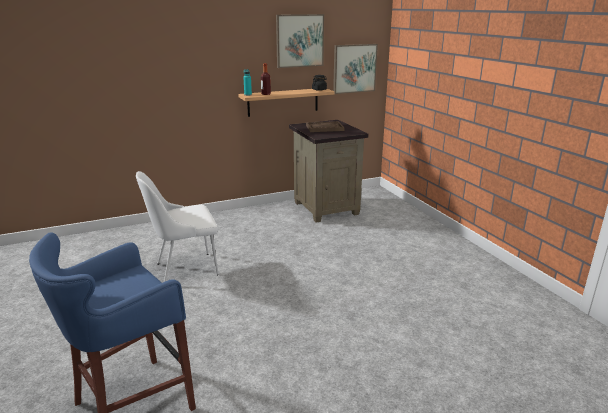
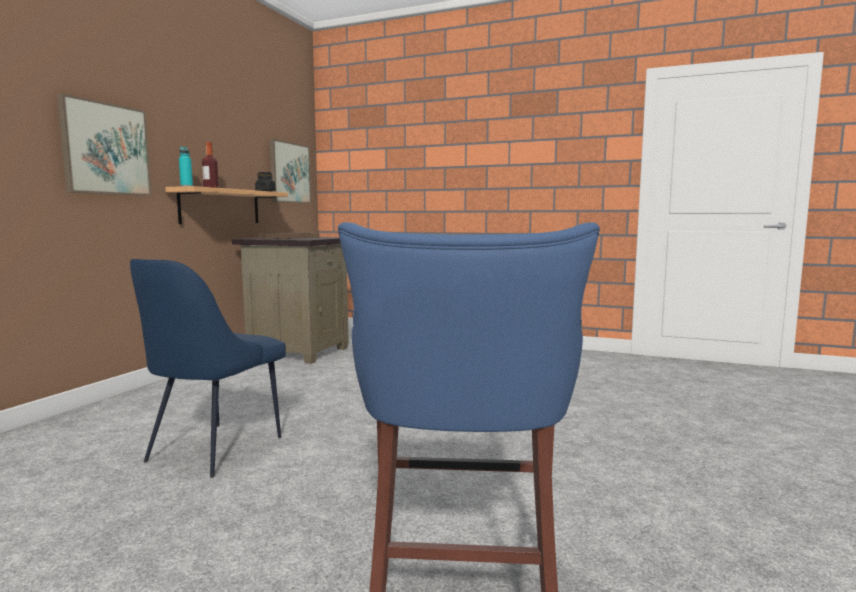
camera: 45 degrees left, 15 degrees down
white chair [136,171,218,282] -> blue chair [130,259,286,478]
picture [276,14,324,68] -> picture moved to [57,94,151,196]

